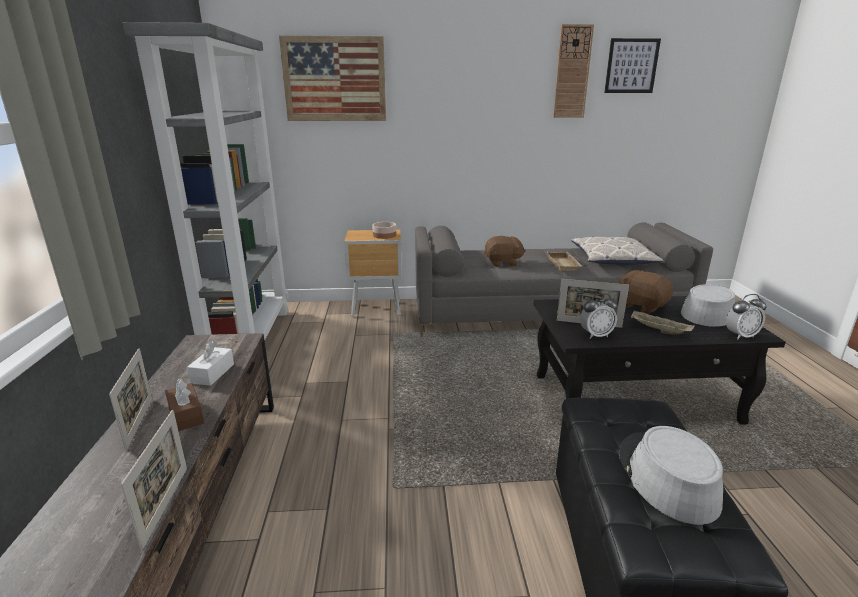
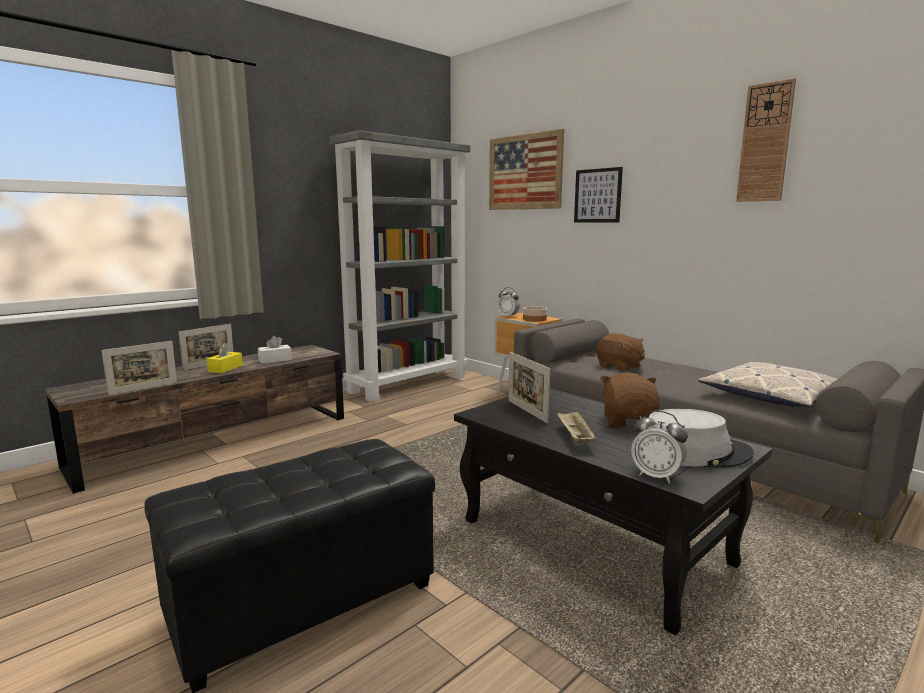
camera: 50 degrees right, 10 degrees down
brown tissue box [165,379,204,431] -> yellow tissue box [206,343,243,373]
beige tray [547,252,583,271] -> none
alarm clock [580,293,618,339] -> alarm clock moved to [498,287,520,318]
picture [604,38,661,93] -> picture moved to [574,167,623,222]
grey hat [619,426,723,525] -> none

